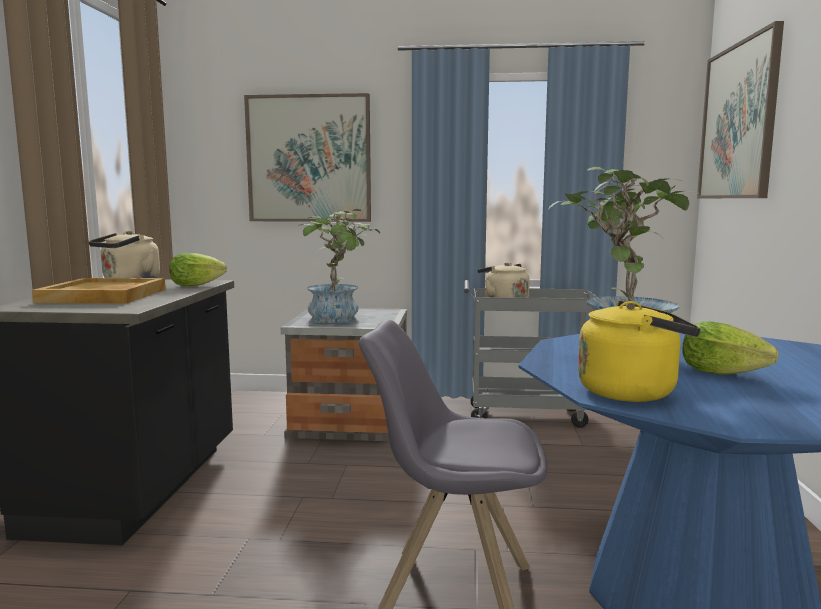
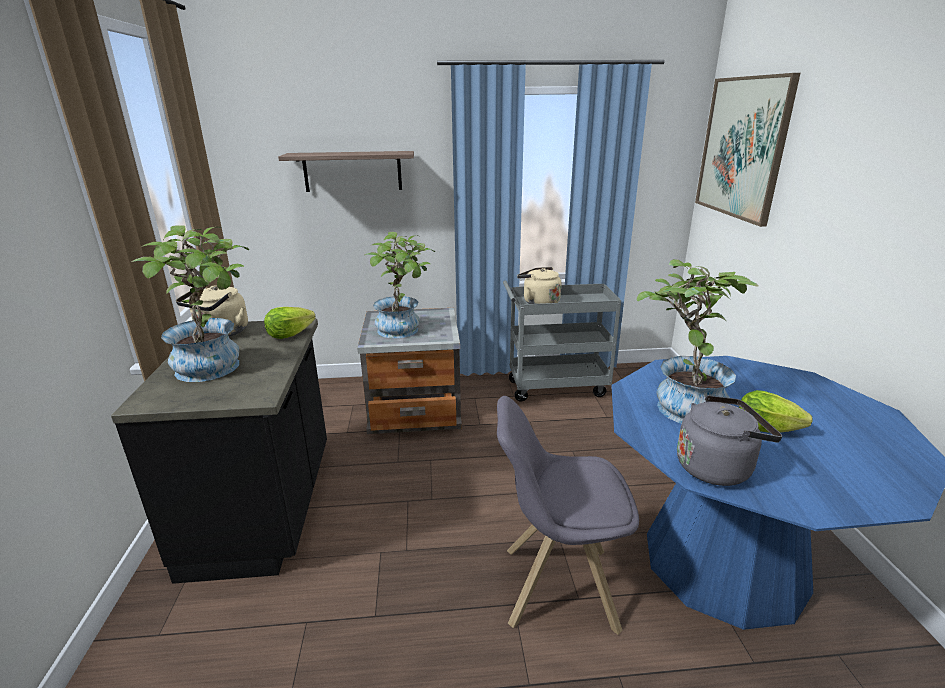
camera: 10 degrees left, 15 degrees up
beige tray [32,278,166,303] -> potted plant [131,225,249,382]
picture [244,93,371,222] -> shelf [278,151,414,192]
yellow kettle [578,301,701,402] -> grey kettle [677,395,782,486]

